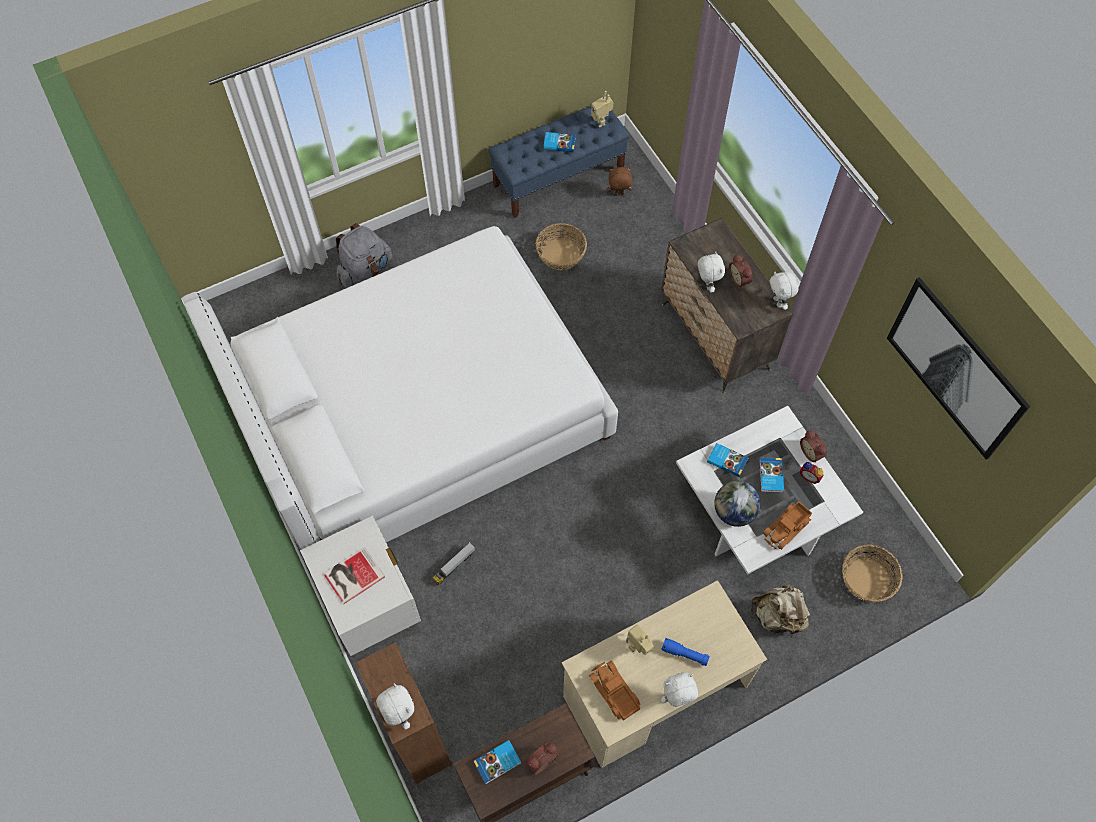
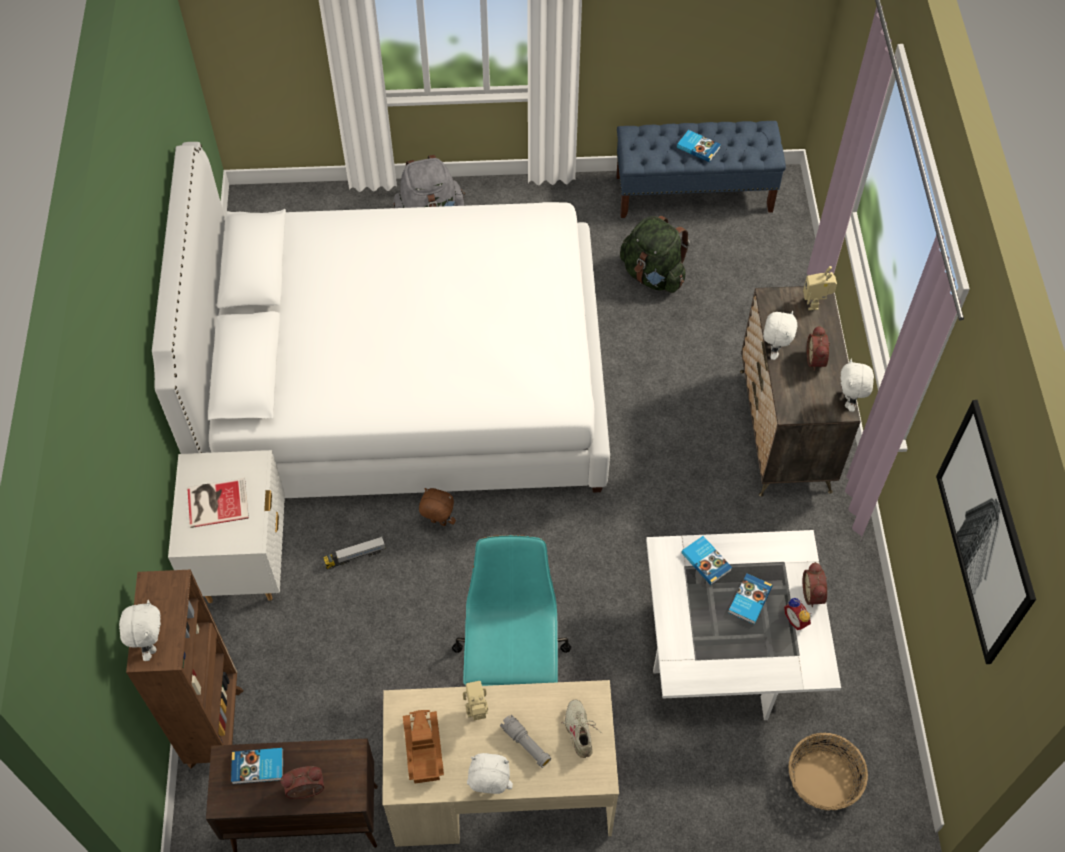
camera: 25 degrees right, 5 degrees down
basket [536,223,587,270] -> green backpack [620,216,690,293]
toy robot [591,91,613,128] -> toy robot moved to [803,266,837,310]
brown plush toy [606,167,632,196] -> brown plush toy moved to [419,488,456,526]
blue flashlight [661,638,710,666] -> grey flashlight [500,715,551,768]
globe [714,481,761,527] -> none
beige backpack [751,584,810,637] -> none
toy truck [763,501,812,550] -> none
none -> turquoise office chair [452,535,571,686]
none -> beige shoe [561,700,602,758]

